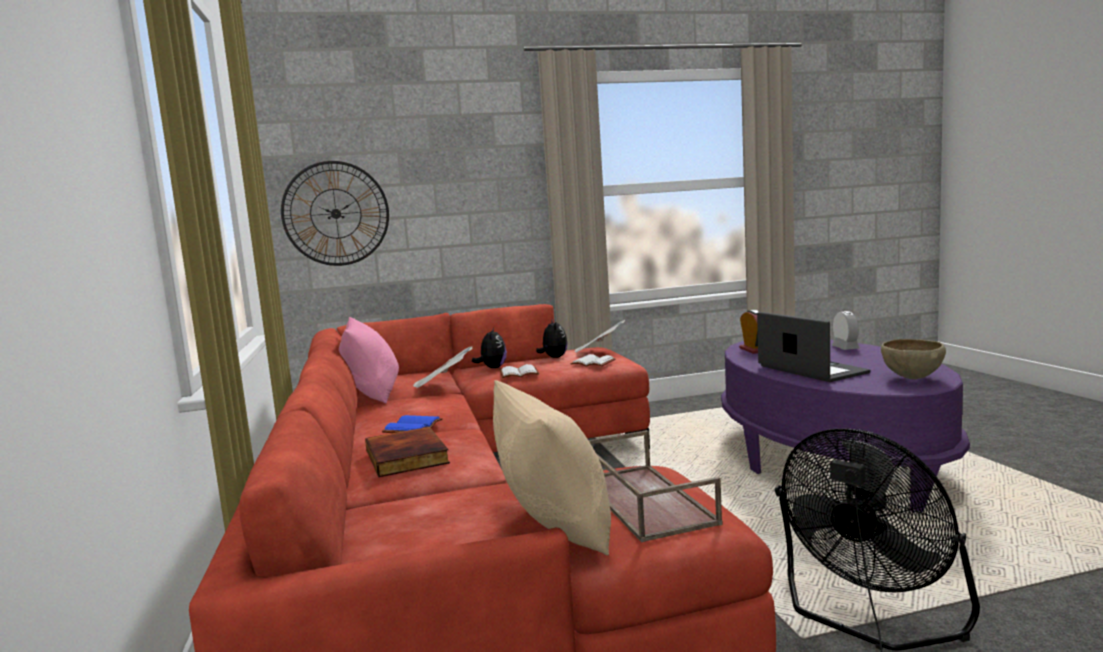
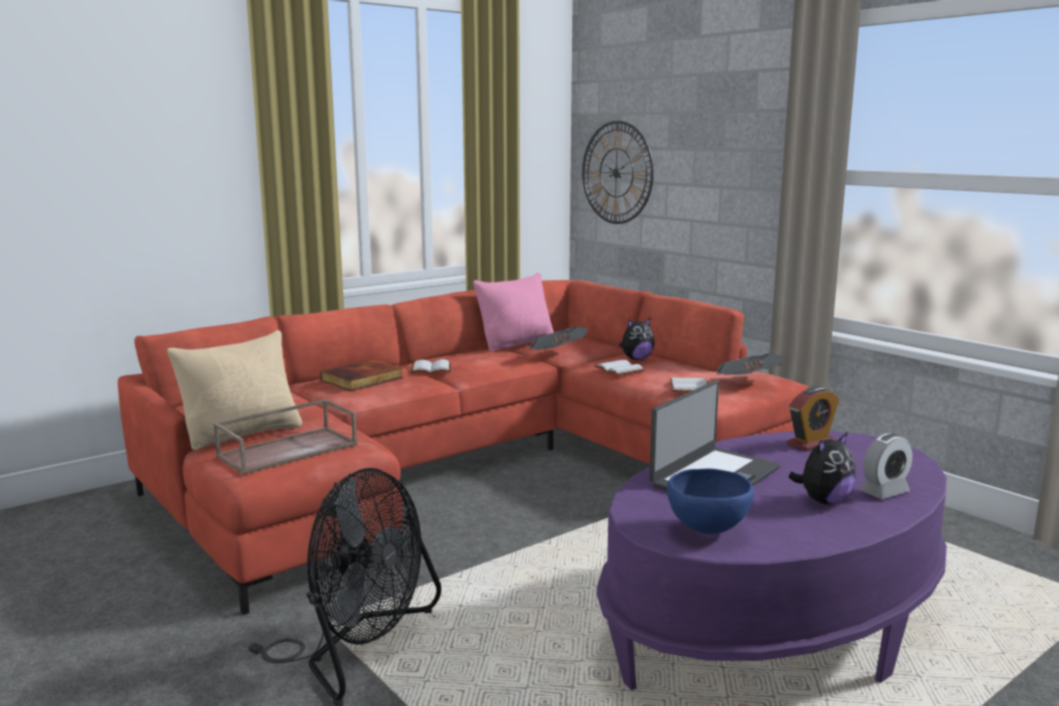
camera: 65 degrees right, 5 degrees up
blue book [382,415,443,433] -> white book [411,359,451,374]
plush toy [536,320,568,358] -> plush toy moved to [788,432,856,505]
brown bowl [881,339,946,379] -> blue bowl [667,468,754,534]

